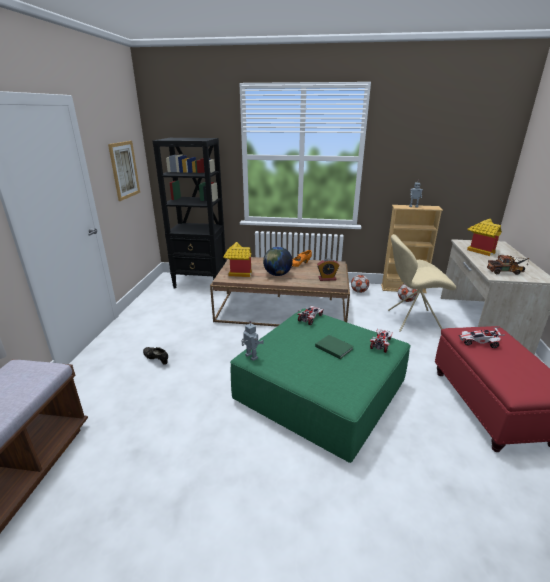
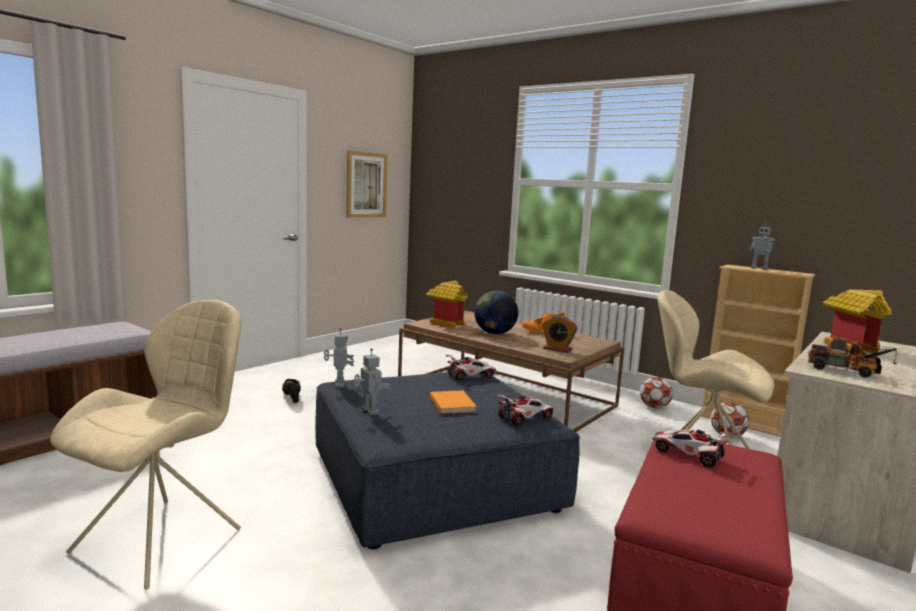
camera: 30 degrees right, 15 degrees down
black bookcase [153,138,226,289] -> none
green ottoman [230,309,411,463] -> blue ottoman [315,372,580,549]
green book [315,335,354,359] -> orange book [430,390,477,414]
none -> beige chair [50,300,241,590]
none -> toy robot [354,348,390,416]

